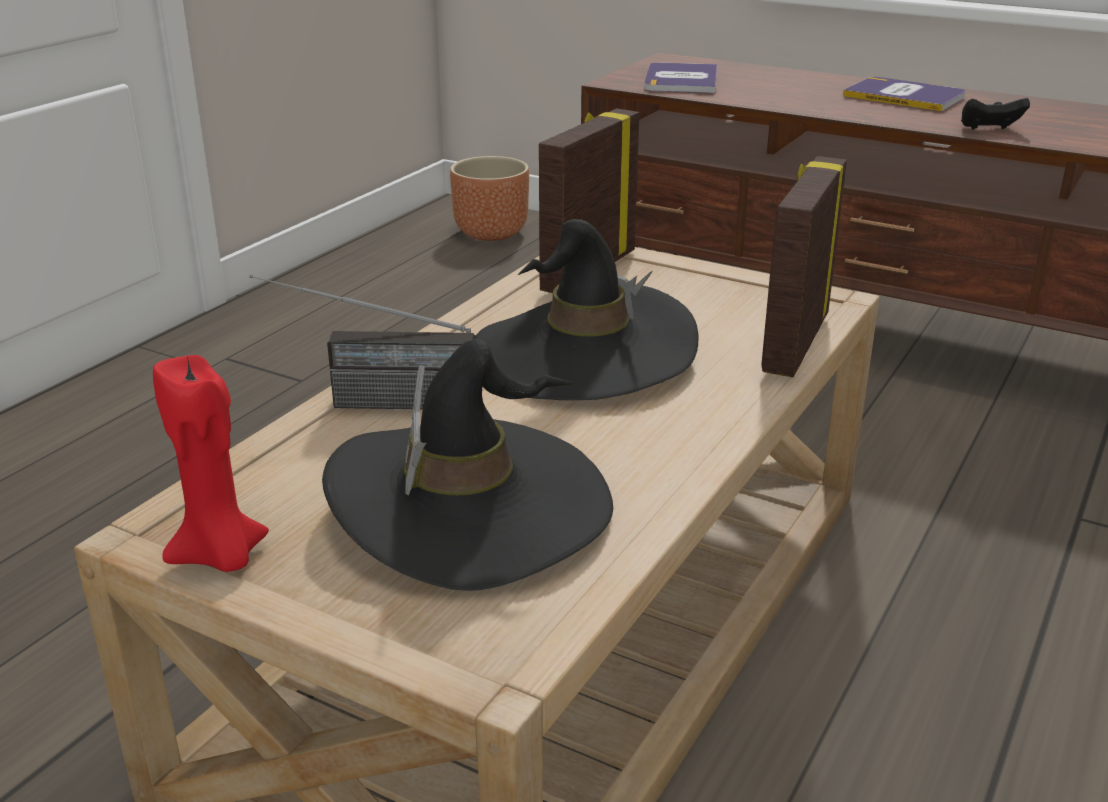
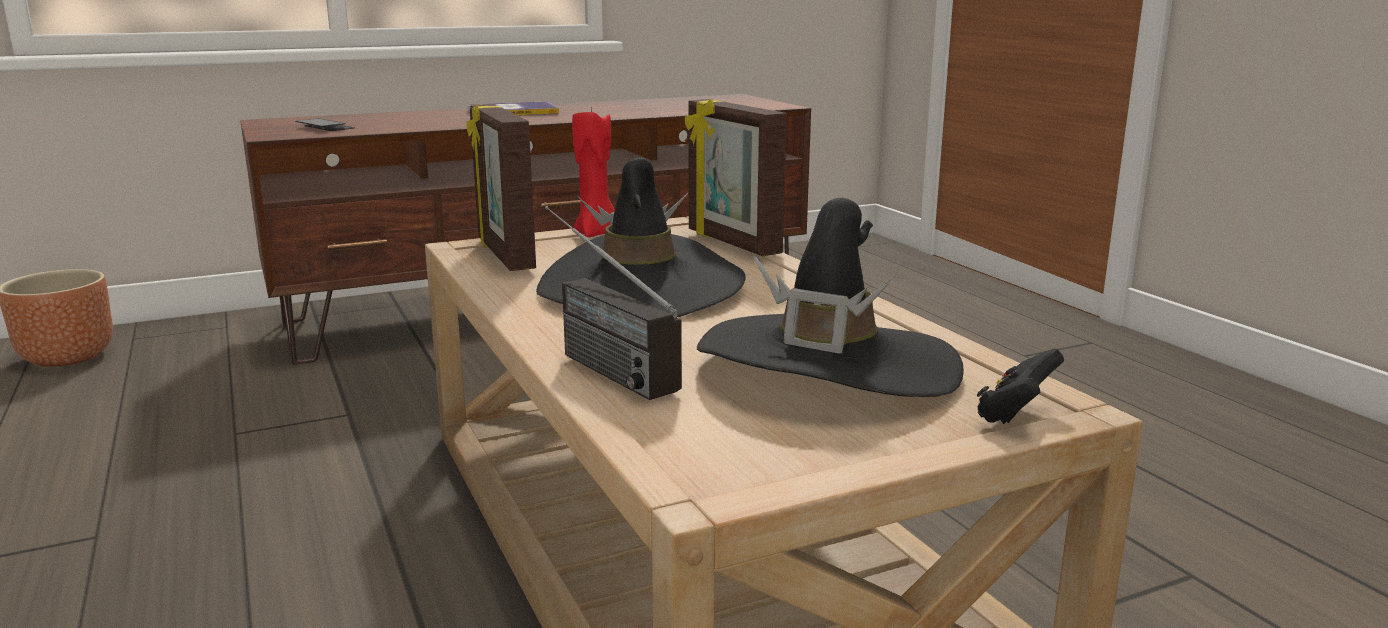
camera: 55 degrees left, 10 degrees down
red candle [153,355,269,572] -> red candle moved to [572,108,615,237]
radio [249,275,476,409] -> radio turned 105 degrees clockwise [545,206,682,400]
book [644,62,717,93] -> phone [295,119,355,131]
black game controller [961,98,1030,129] -> black game controller moved to [977,349,1064,424]

